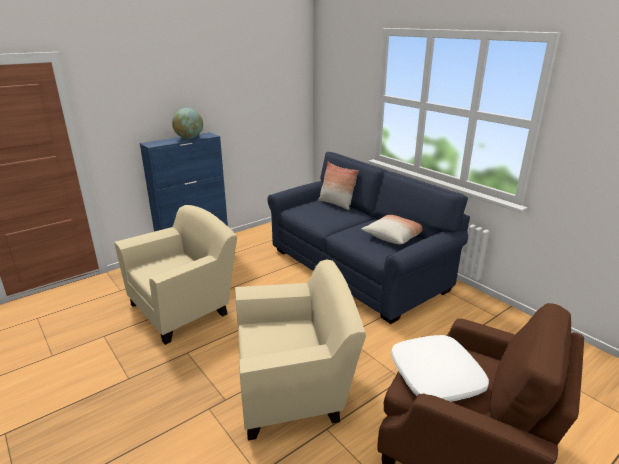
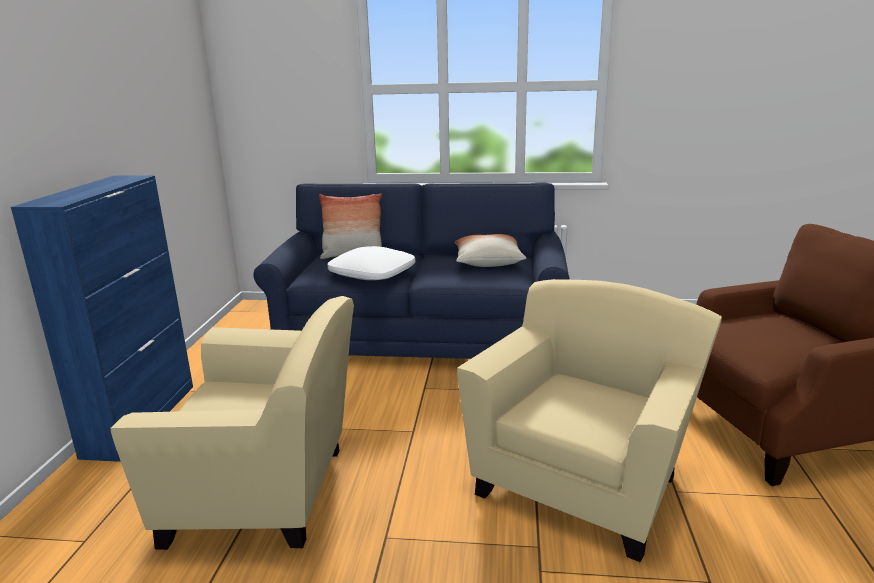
camera: 45 degrees left, 5 degrees down
beige armchair [114,205,237,345] -> beige armchair turned 90 degrees clockwise [110,296,354,550]
globe [172,108,203,139] -> none
white pillow [391,335,489,402] -> white pillow moved to [328,246,415,280]

